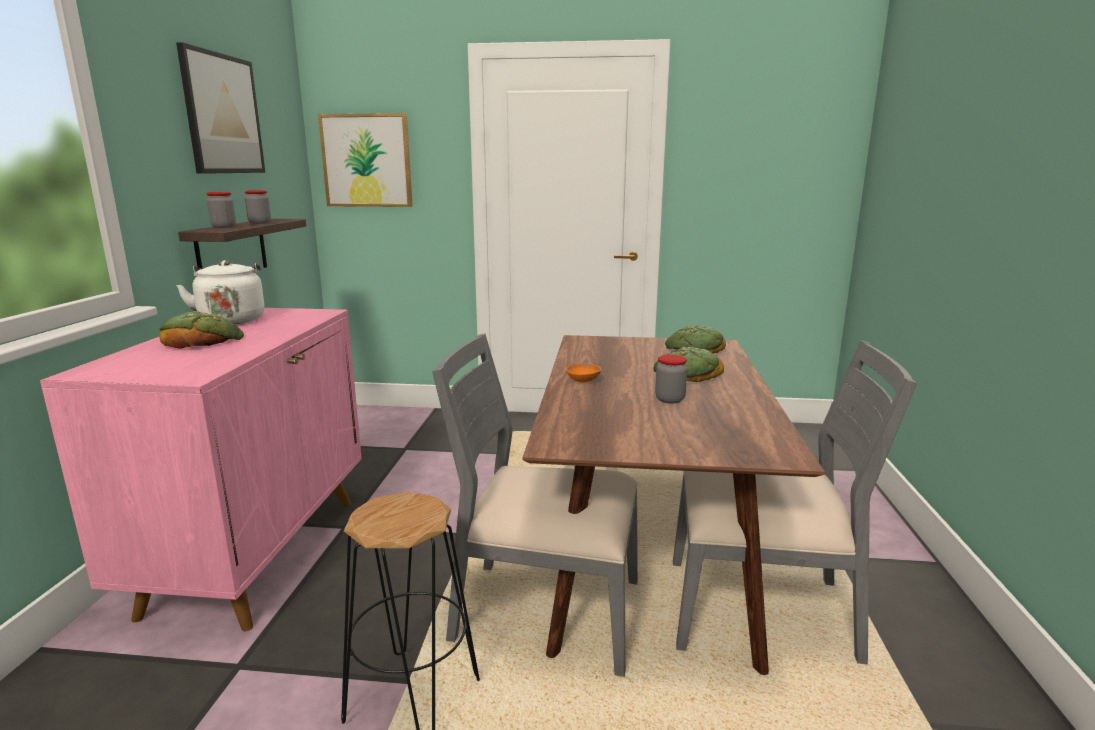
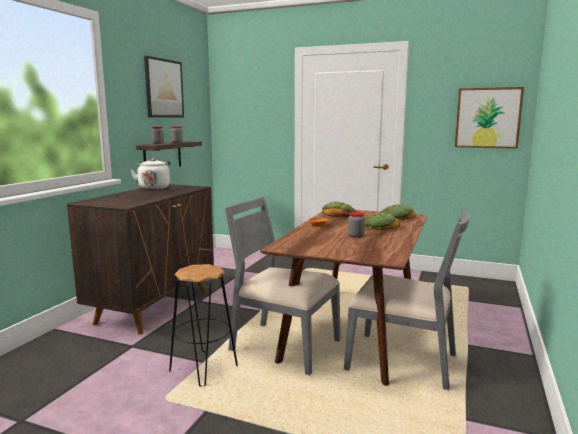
camera: 15 degrees right, 5 degrees down
pink cabinet [40,308,362,631] -> brown cabinet [67,184,214,335]
bread [159,311,244,348] -> bread moved to [322,201,356,217]
picture [318,113,413,207] -> picture moved to [455,87,524,149]

